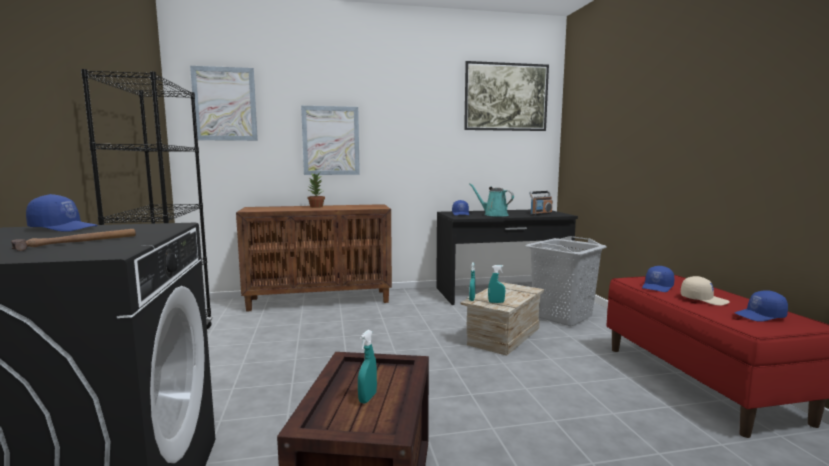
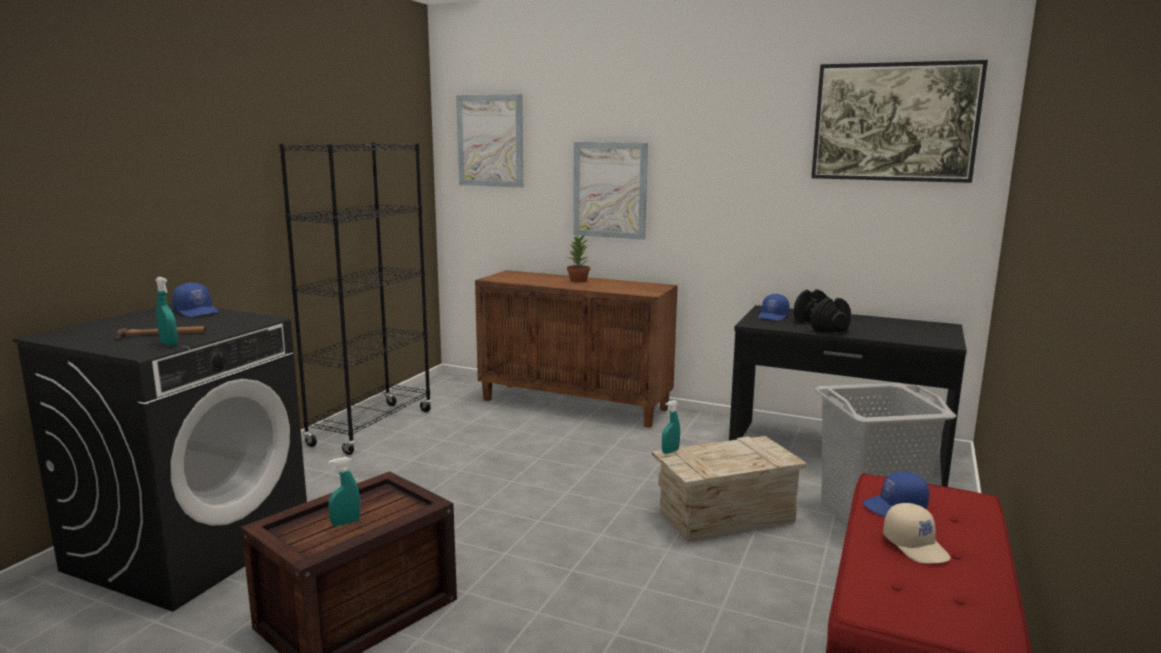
camera: 35 degrees right, 5 degrees up
turquoise watering can [469,183,514,216] -> black dumbbell [794,289,851,333]
turquoise spray bottle [488,265,505,303] -> turquoise spray bottle moved to [156,277,178,346]
radio [529,191,553,215] -> none
blue cap [734,290,788,322] -> none

